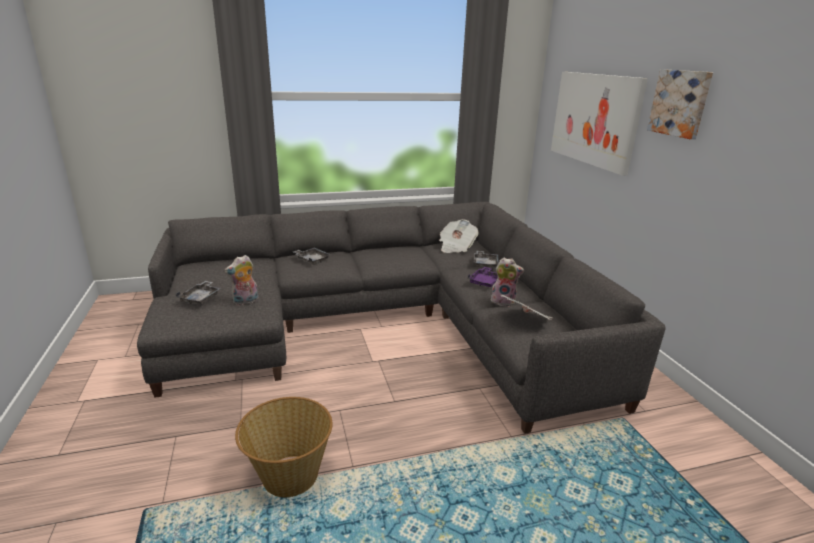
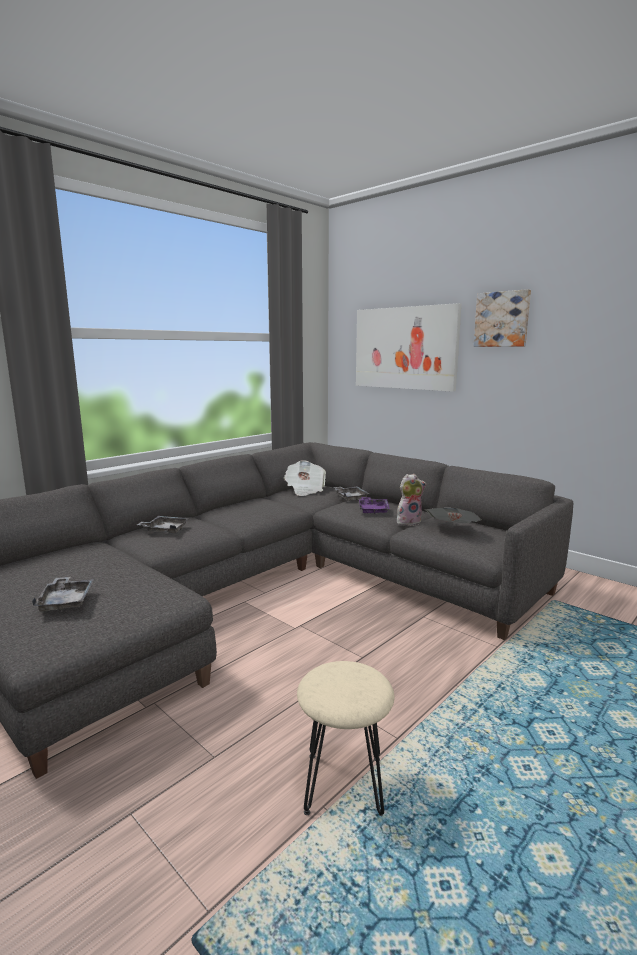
camera: 30 degrees left, 10 degrees down
plush toy [224,255,258,305] -> none
basket [235,397,333,497] -> beige stool [297,661,395,816]

